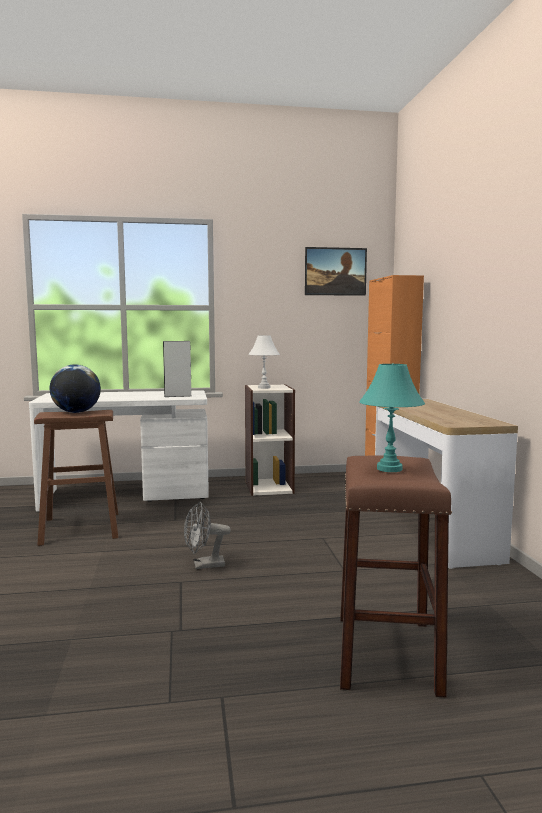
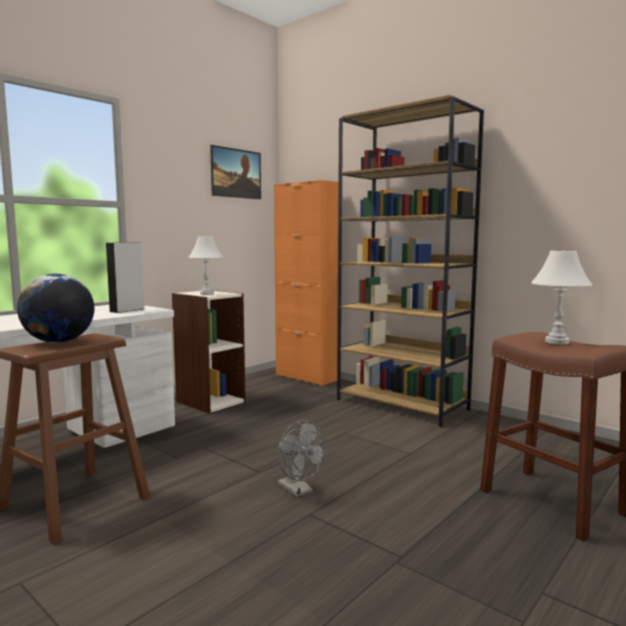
camera: 40 degrees left, 0 degrees up
grey fan [184,502,231,569] -> grey fan turned 75 degrees counterclockwise [278,420,326,497]
turquoise table lamp [359,363,425,472] -> white table lamp [531,250,592,344]
console table [375,399,518,569] -> brown bookcase [337,95,484,427]

